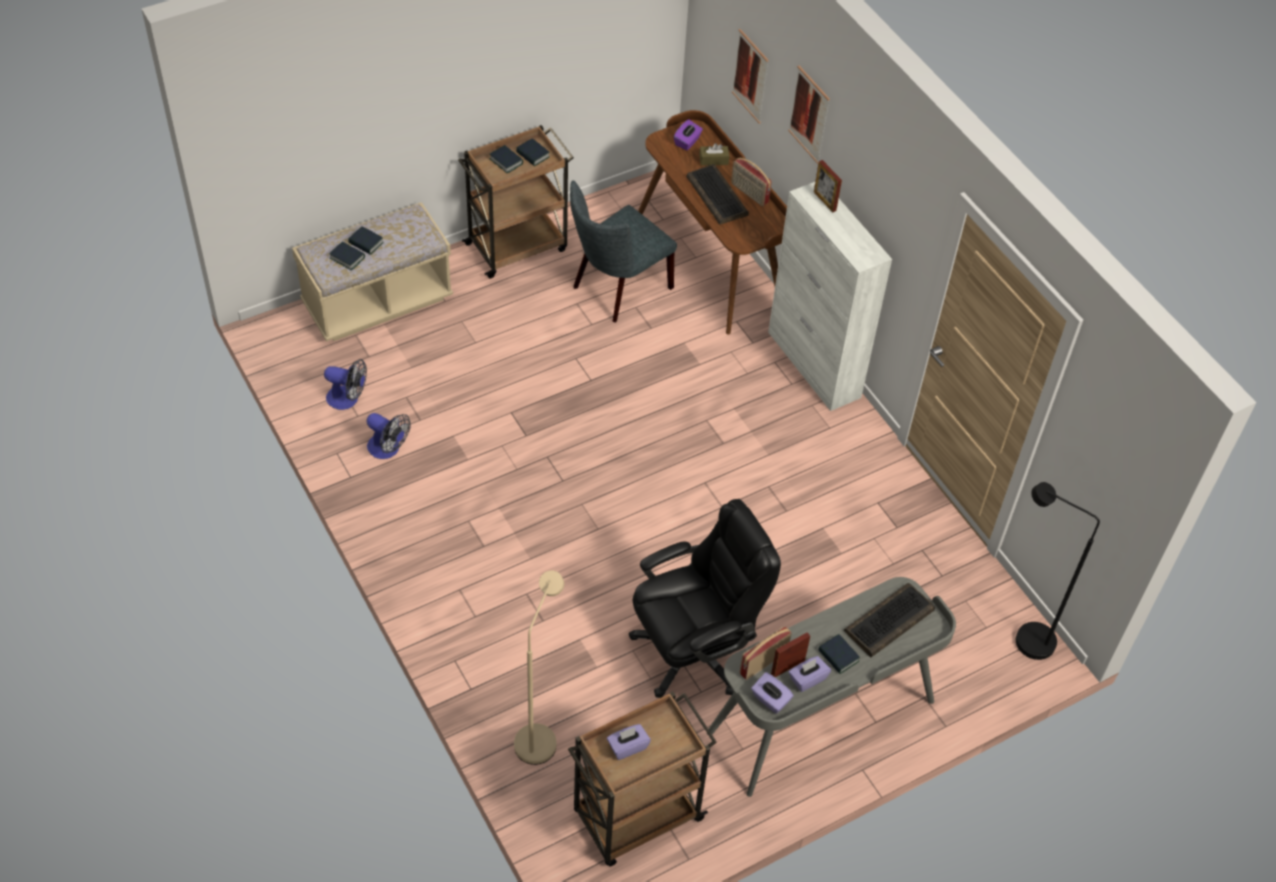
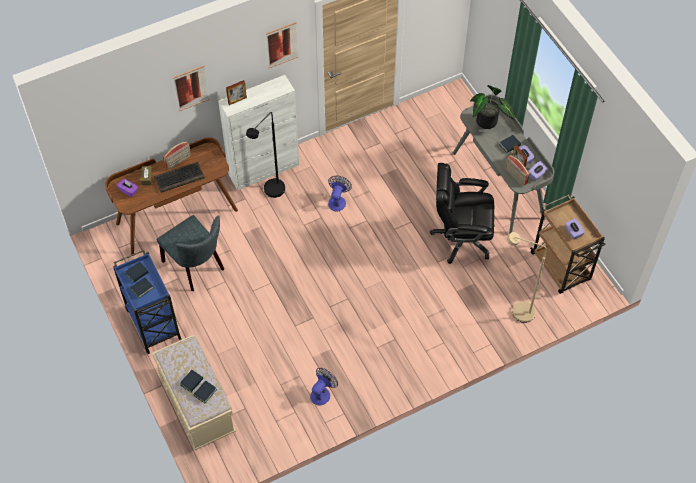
camera: 85 degrees left, 5 degrees up
fan [324,359,367,410] -> fan moved to [328,175,352,212]
brown cart [458,125,574,279] -> blue cart [113,250,182,354]
black office chair [629,499,781,698] -> black office chair turned 60 degrees counterclockwise [430,163,495,264]
picture [732,29,769,124] -> picture moved to [266,22,298,68]
keyboard [844,583,935,657] -> potted plant [470,85,515,129]
black floor lamp [1016,482,1100,660] -> black floor lamp moved to [246,112,285,198]

